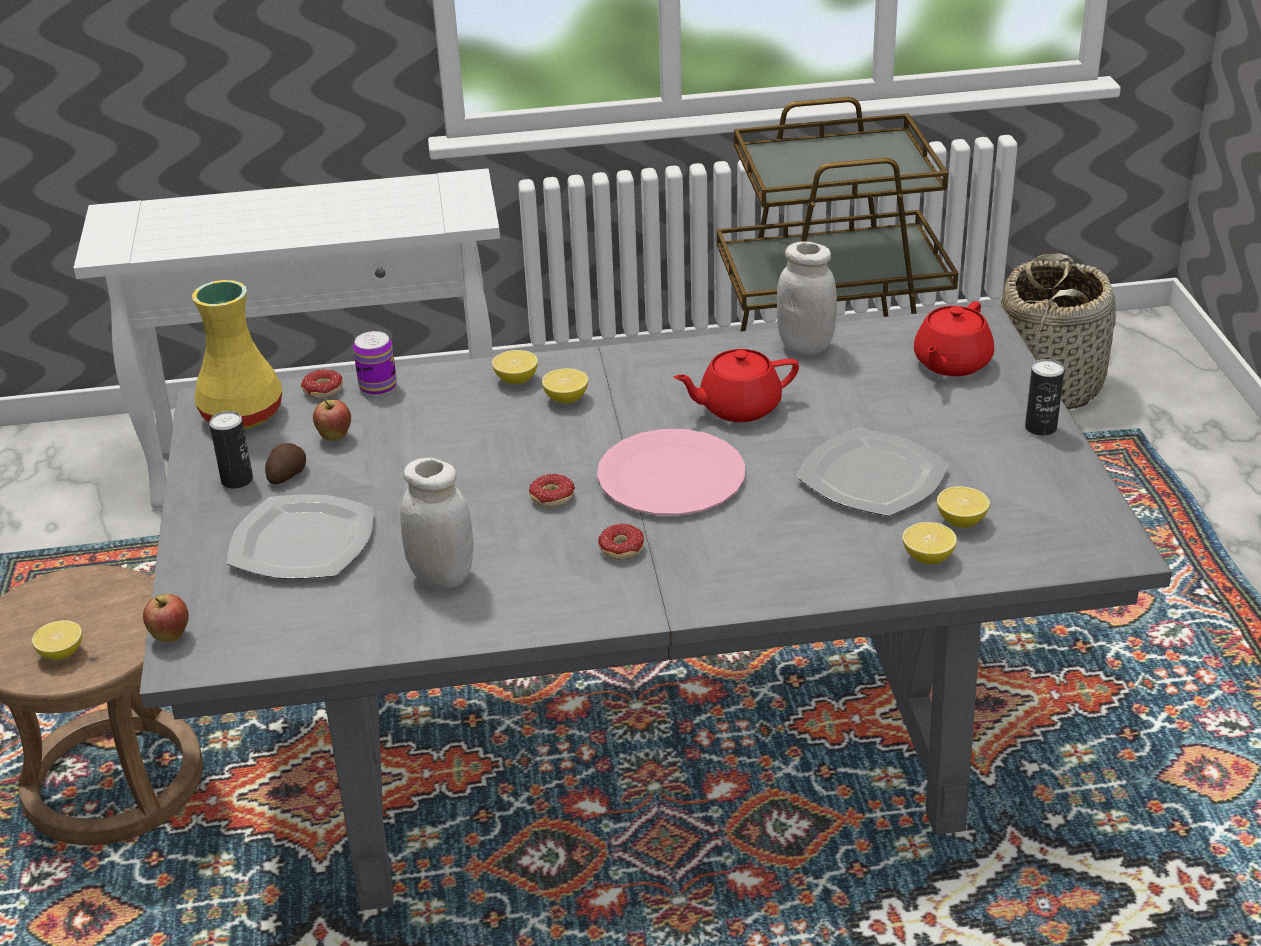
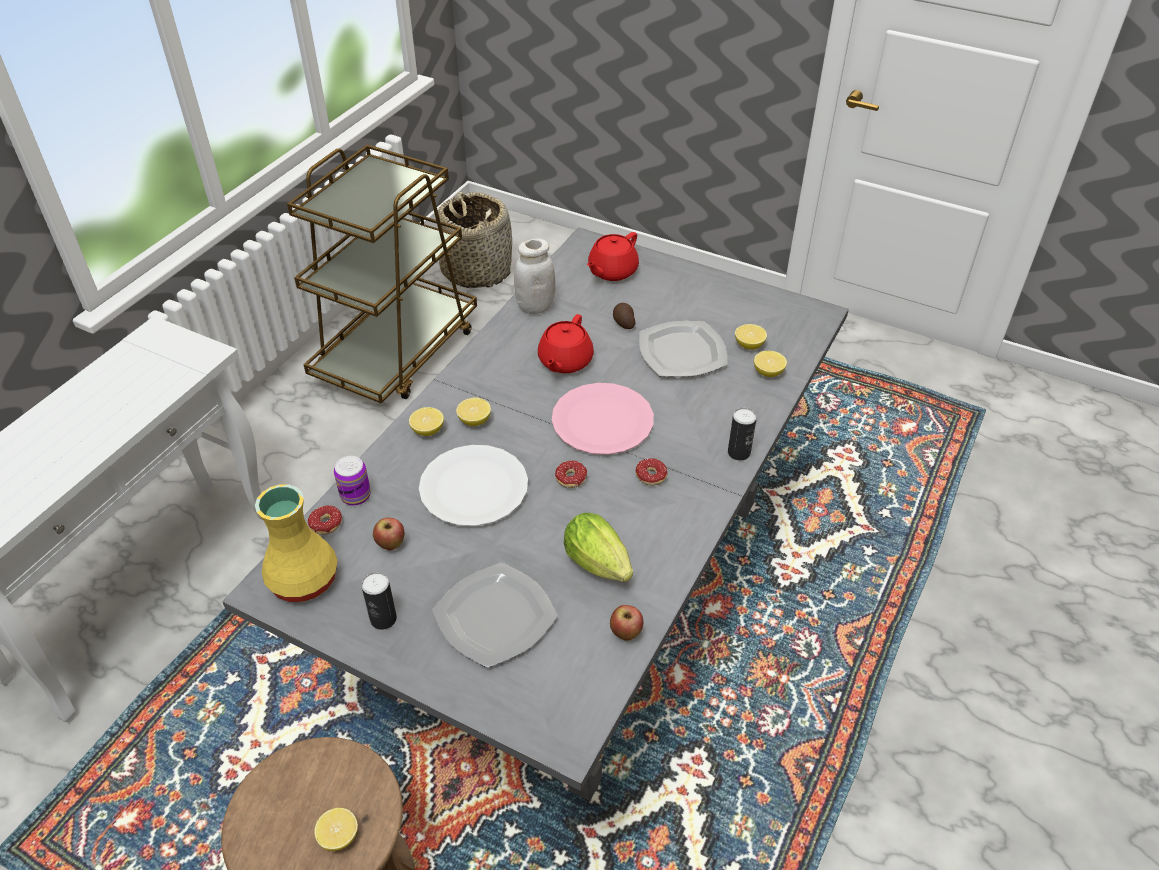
camera: 55 degrees left, 10 degrees up
apple [143,594,189,643] -> apple moved to [610,605,643,641]
potato [265,443,306,484] -> potato moved to [613,303,635,329]
white jar [400,458,473,589] -> lettuce [564,513,633,582]
red teapot [914,301,994,376] -> red teapot turned 60 degrees clockwise [587,232,639,281]
can [1025,359,1064,436] -> can moved to [728,408,757,461]
none -> white plate [419,445,528,526]

